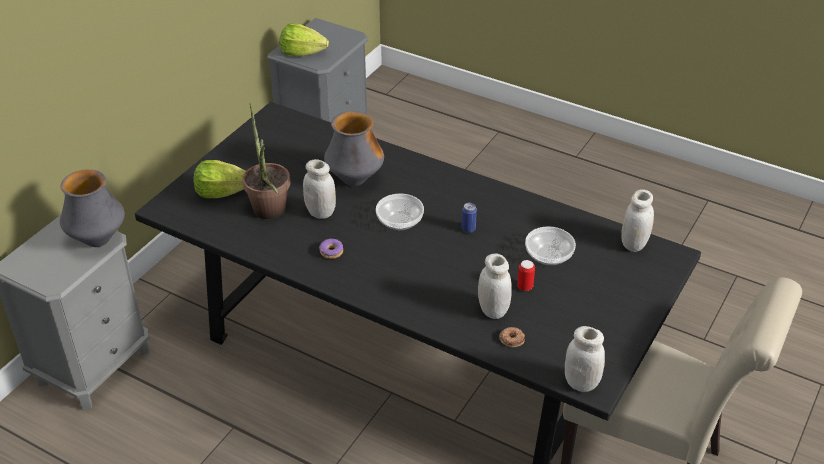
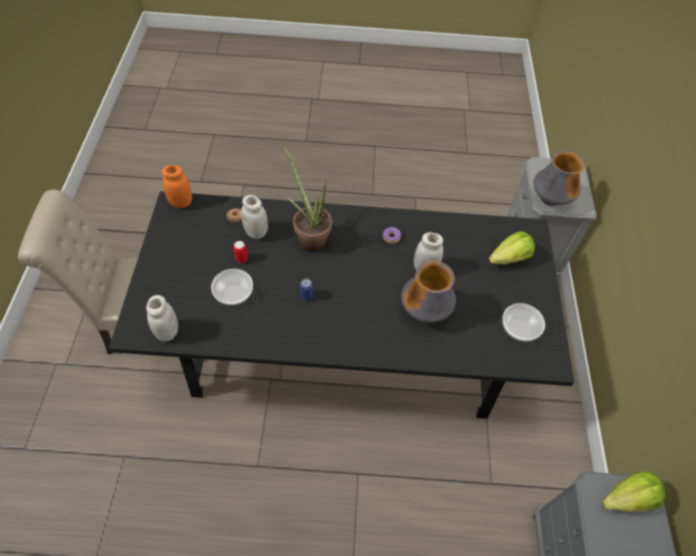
camera: 150 degrees right, 15 degrees up
potted plant [242,103,291,219] -> potted plant moved to [281,143,332,252]
bowl [376,194,424,230] -> bowl moved to [502,303,545,342]
white jar [565,326,605,392] -> orange jar [162,165,192,208]

